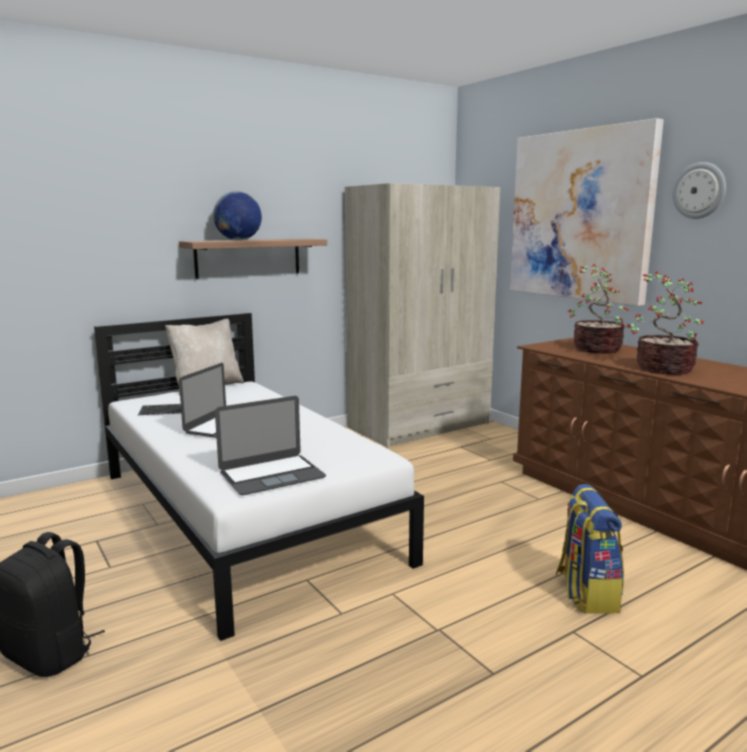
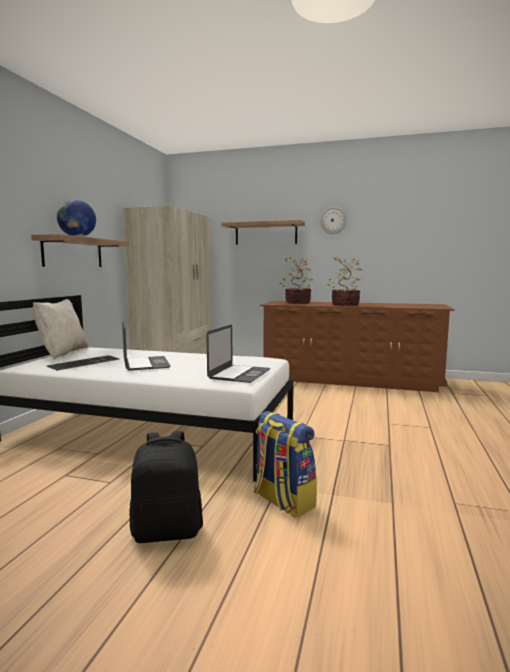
camera: 40 degrees left, 5 degrees down
picture [510,118,664,306] -> shelf [221,220,305,245]
backpack [556,484,624,614] -> backpack moved to [254,411,317,518]

